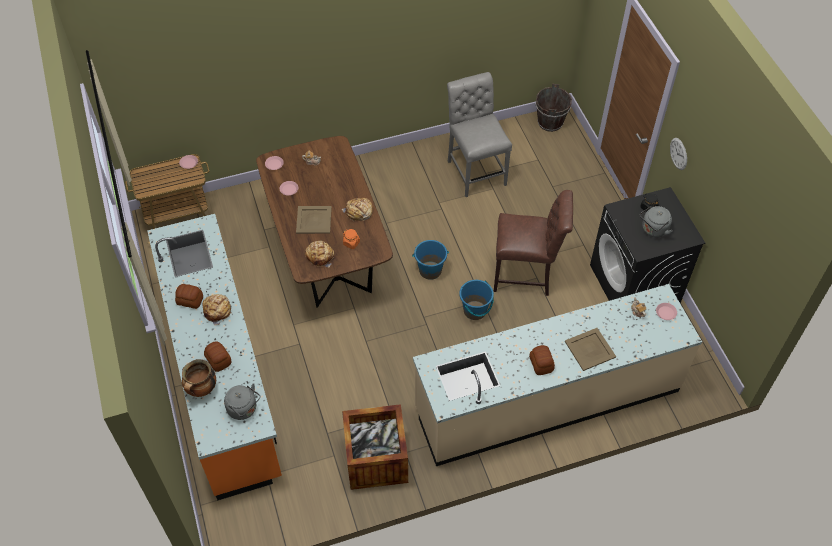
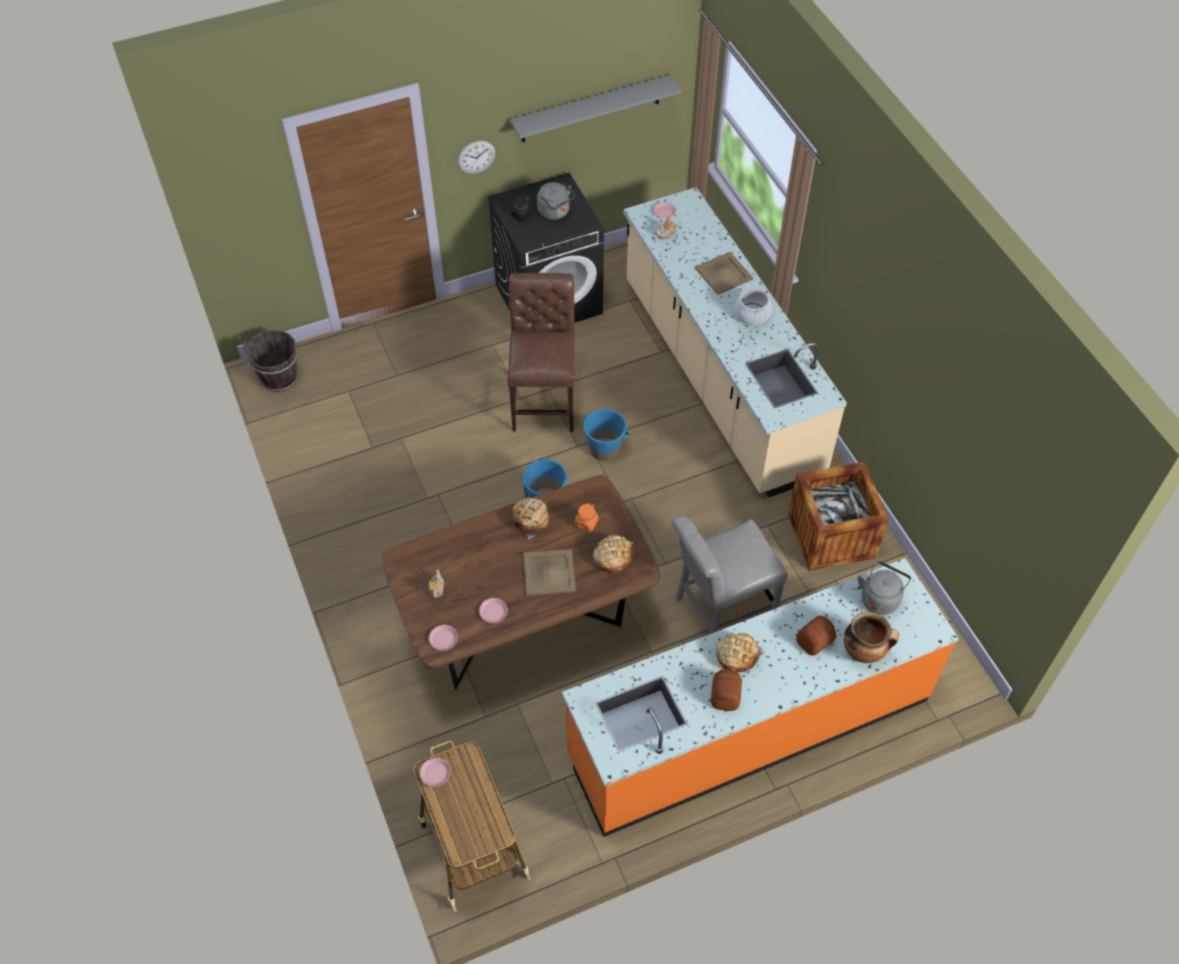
camera: 95 degrees left, 0 degrees up
grey chair [447,72,512,197] -> grey chair moved to [671,515,788,634]
bread [529,345,555,375] -> cooking pot [735,284,772,325]
none -> grey shelf [510,75,682,142]

